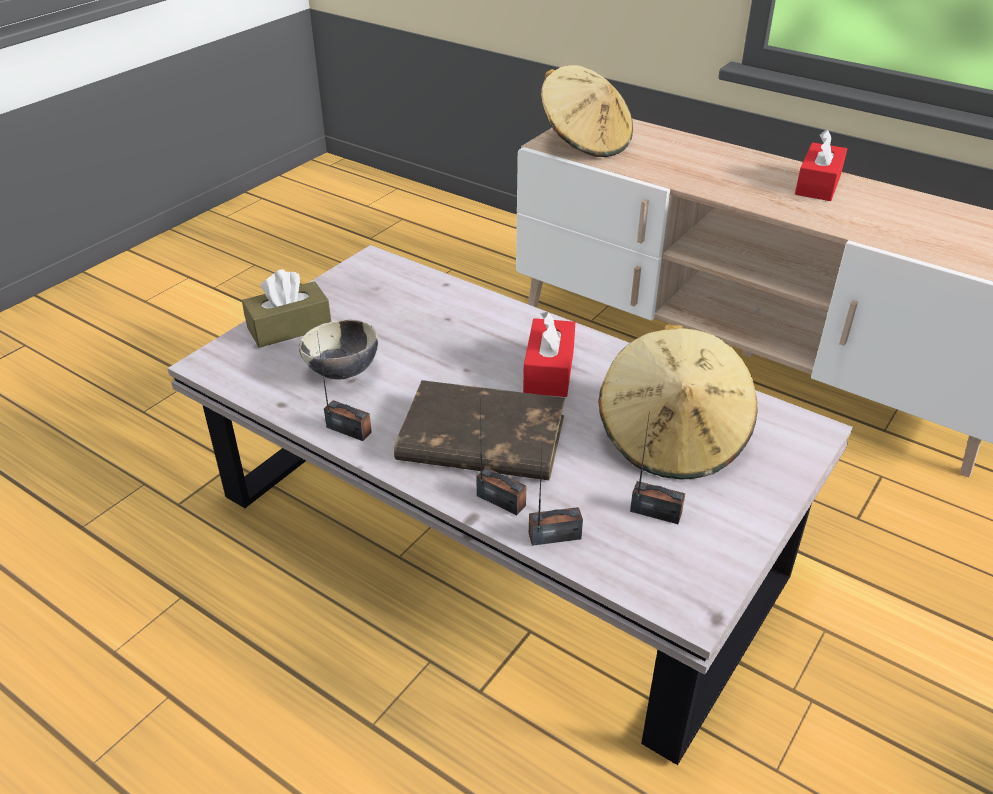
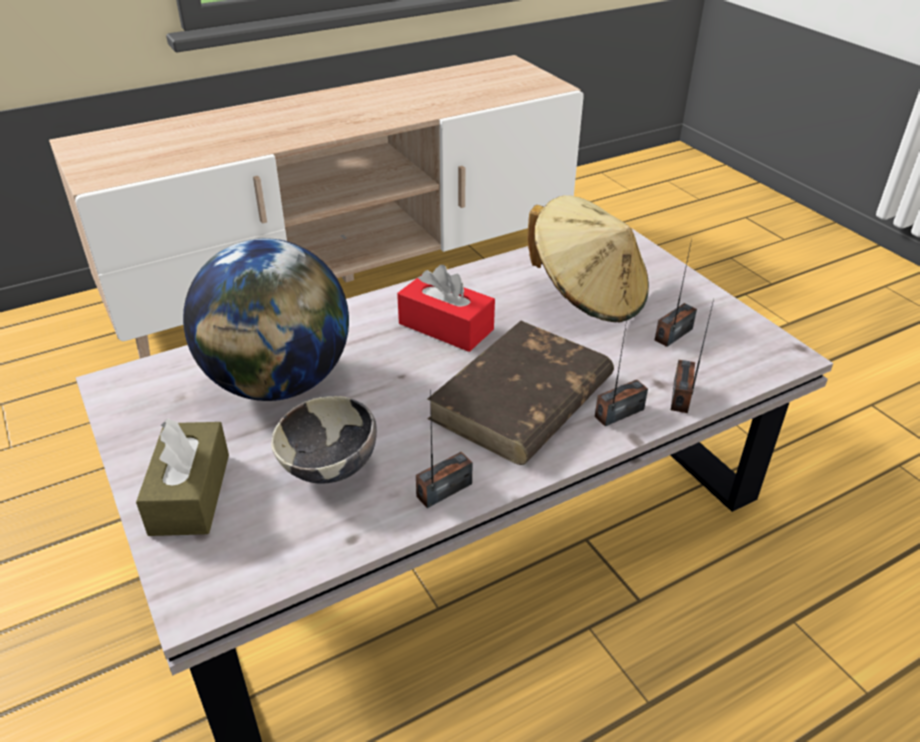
camera: 65 degrees left, 0 degrees up
beige hat [541,65,633,157] -> none
red tissue box [795,129,847,201] -> none
none -> globe [183,238,349,401]

